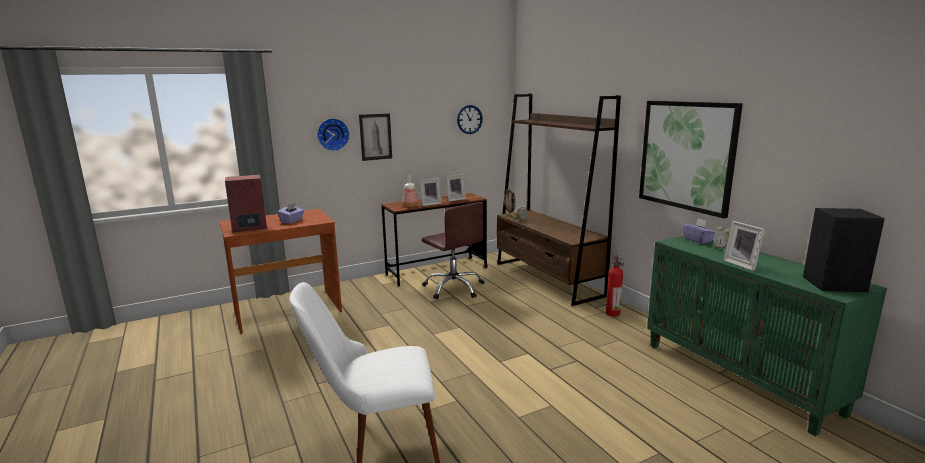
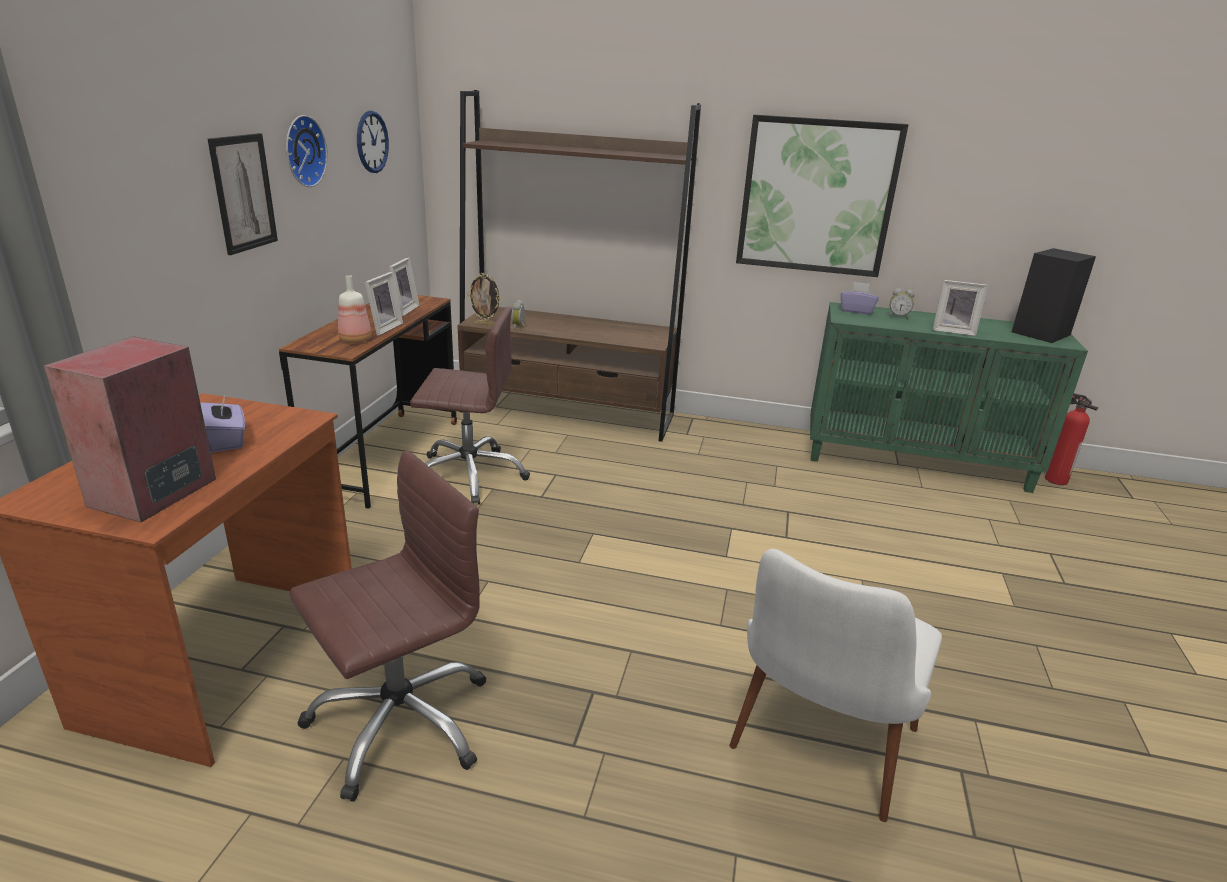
camera: 50 degrees left, 10 degrees up
wall clock [317,118,350,151] -> wall clock moved to [286,115,328,187]
fire extinguisher [606,255,624,317] -> fire extinguisher moved to [1045,393,1098,485]
none -> brown office chair [289,450,487,802]

